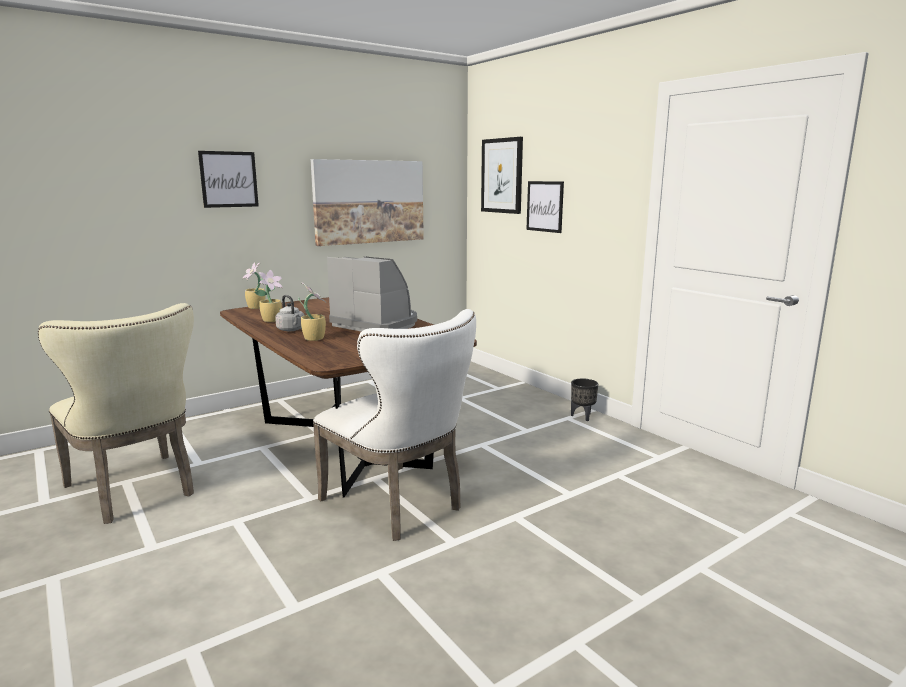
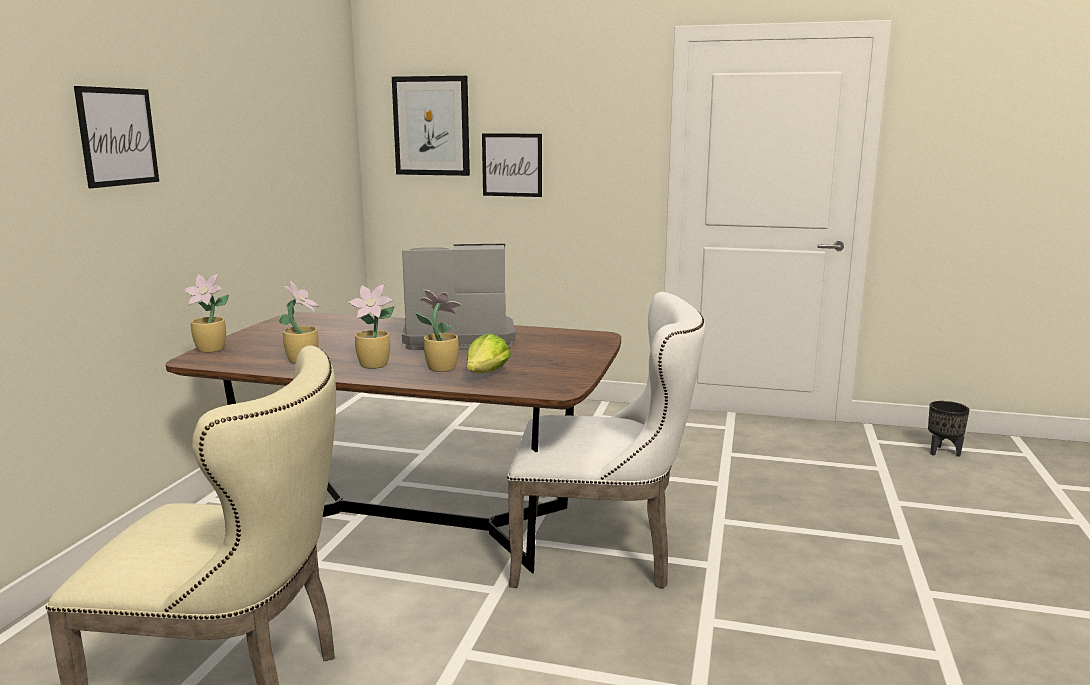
camera: 40 degrees left, 0 degrees up
grey kettle [275,295,305,331] -> potted plant [348,285,394,369]
picture [310,159,424,246] -> none
black planter [571,379,598,421] -> black planter moved to [928,401,970,457]
none -> lettuce [467,333,511,373]

